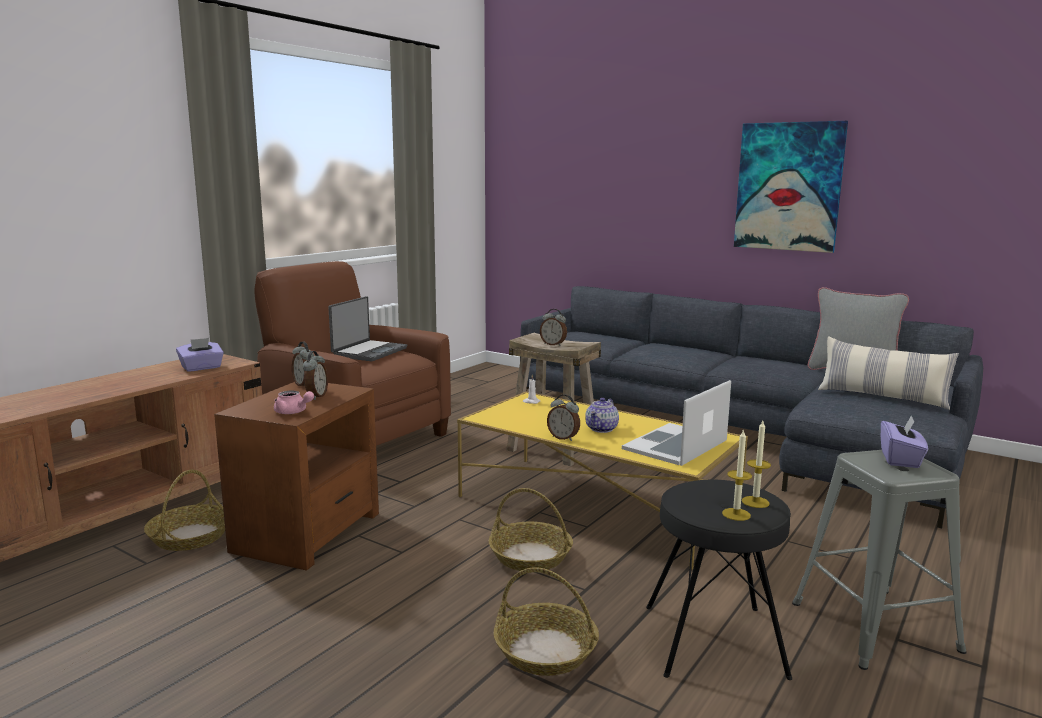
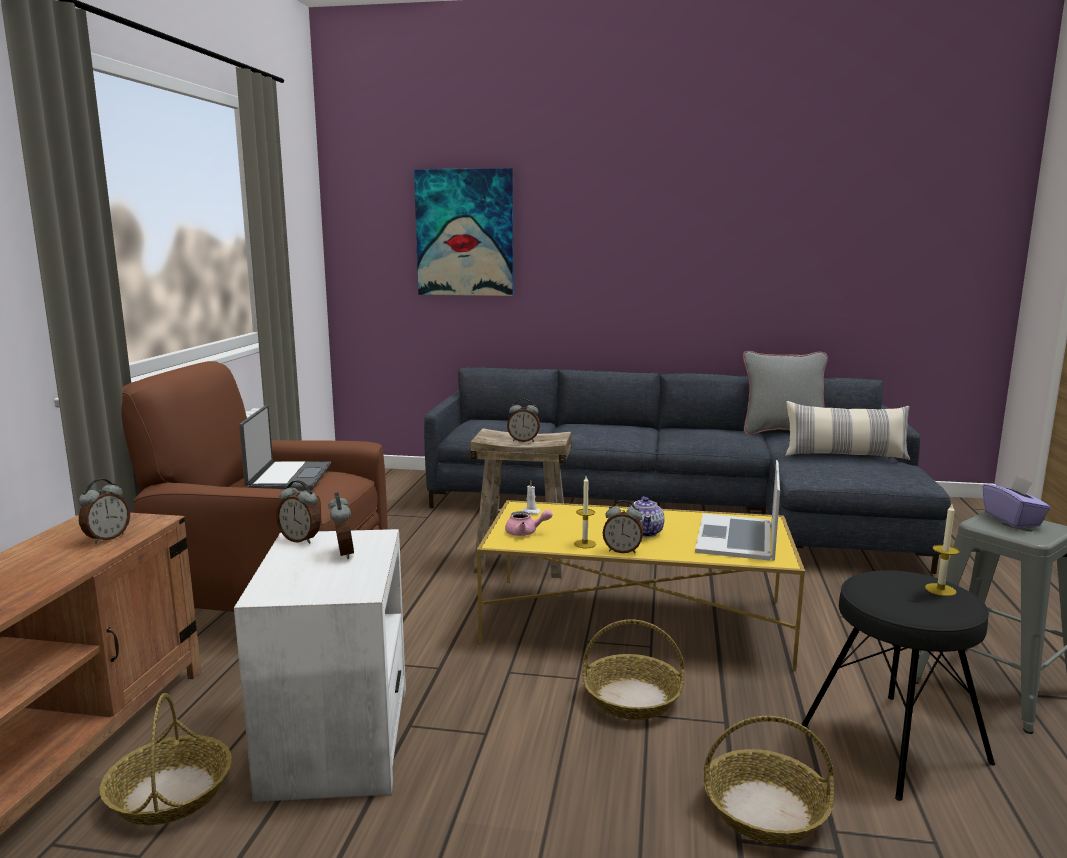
camera: 25 degrees left, 0 degrees up
purple tissue box [176,338,224,372] -> alarm clock [79,479,130,544]
brown side table [214,382,379,571] -> white side table [234,529,406,802]
pink teapot [274,391,314,414] -> pink teapot moved to [505,509,553,536]
candle [722,429,752,521] -> candle moved to [574,476,596,548]
picture [734,121,848,253] -> picture moved to [414,168,514,296]

